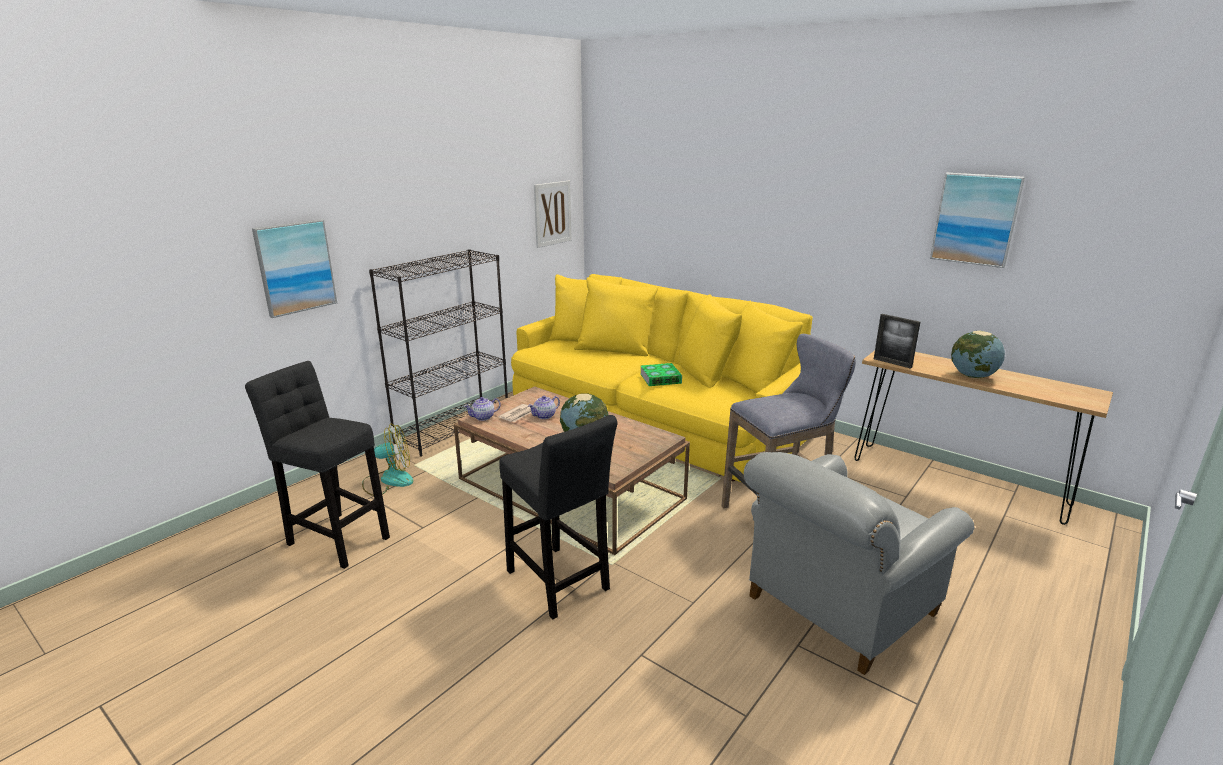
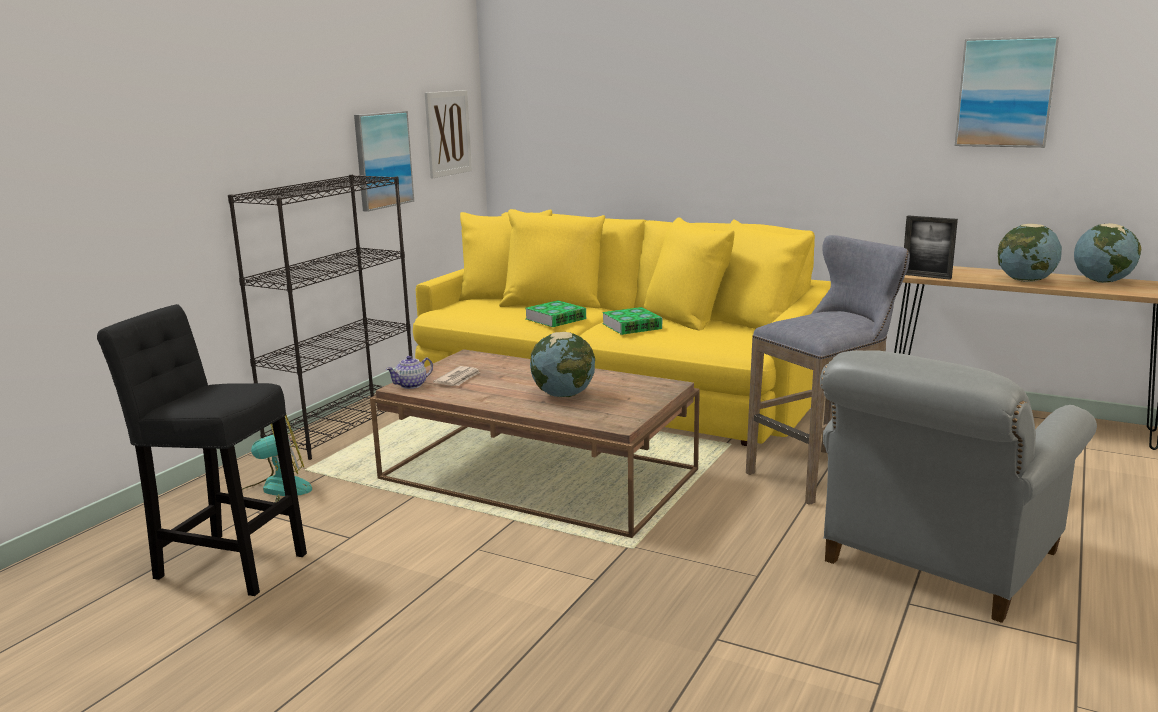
camera: 10 degrees left, 5 degrees down
picture [252,219,337,318] -> picture moved to [354,111,414,212]
black stool [499,415,618,619] -> none
teapot [528,396,560,419] -> none
none -> book [525,300,586,327]
none -> globe [1074,223,1141,283]

